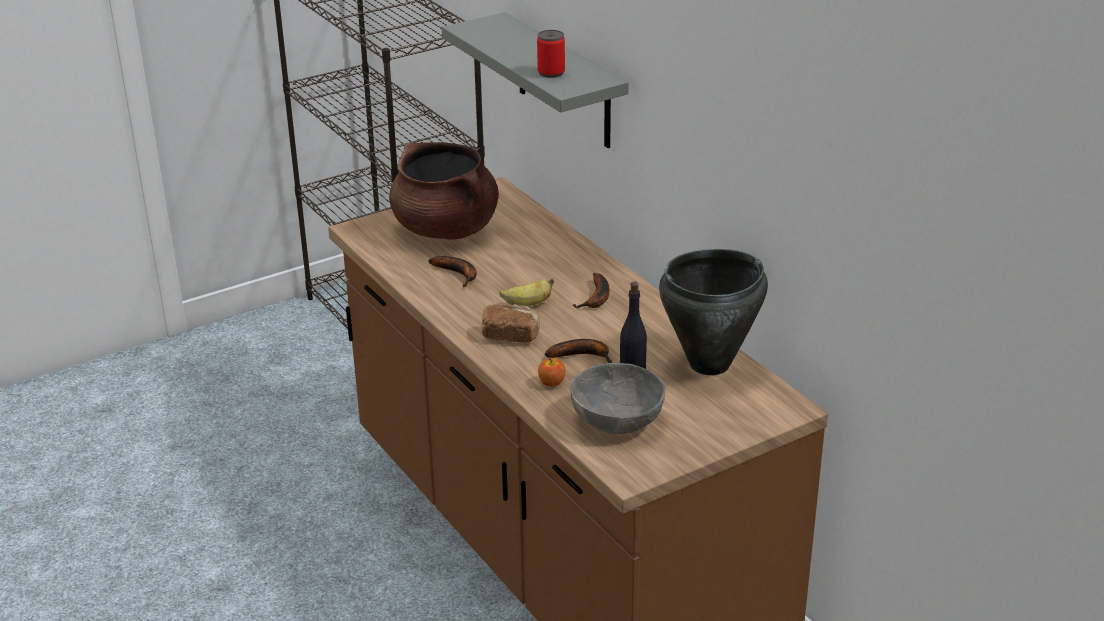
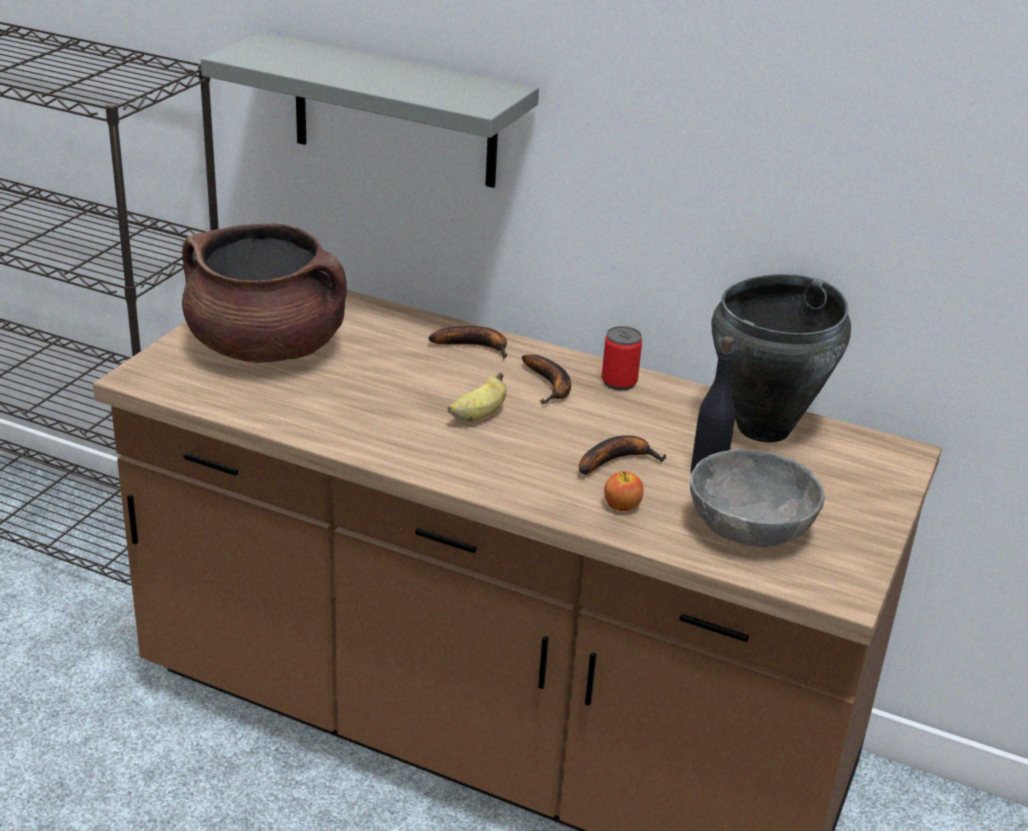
camera: 35 degrees left, 0 degrees up
banana [428,256,477,287] -> banana moved to [429,326,507,359]
bread [482,303,540,343] -> none
can [537,30,565,78] -> can moved to [602,326,642,390]

